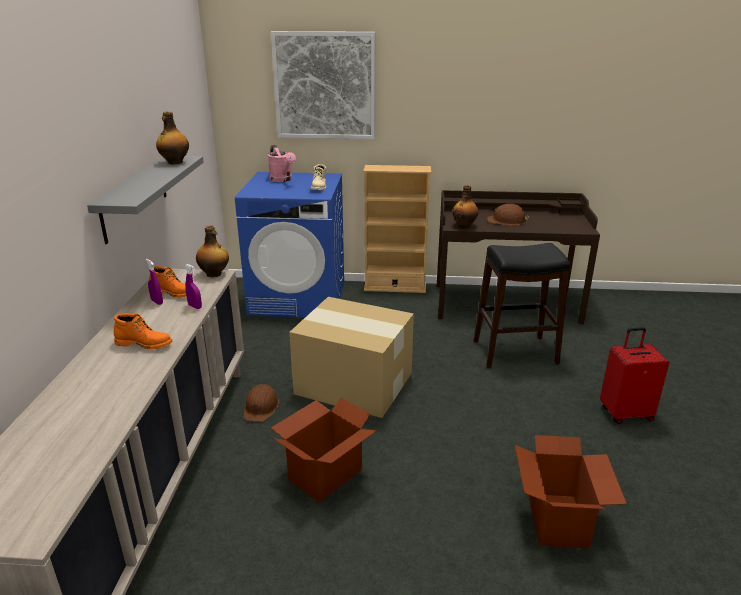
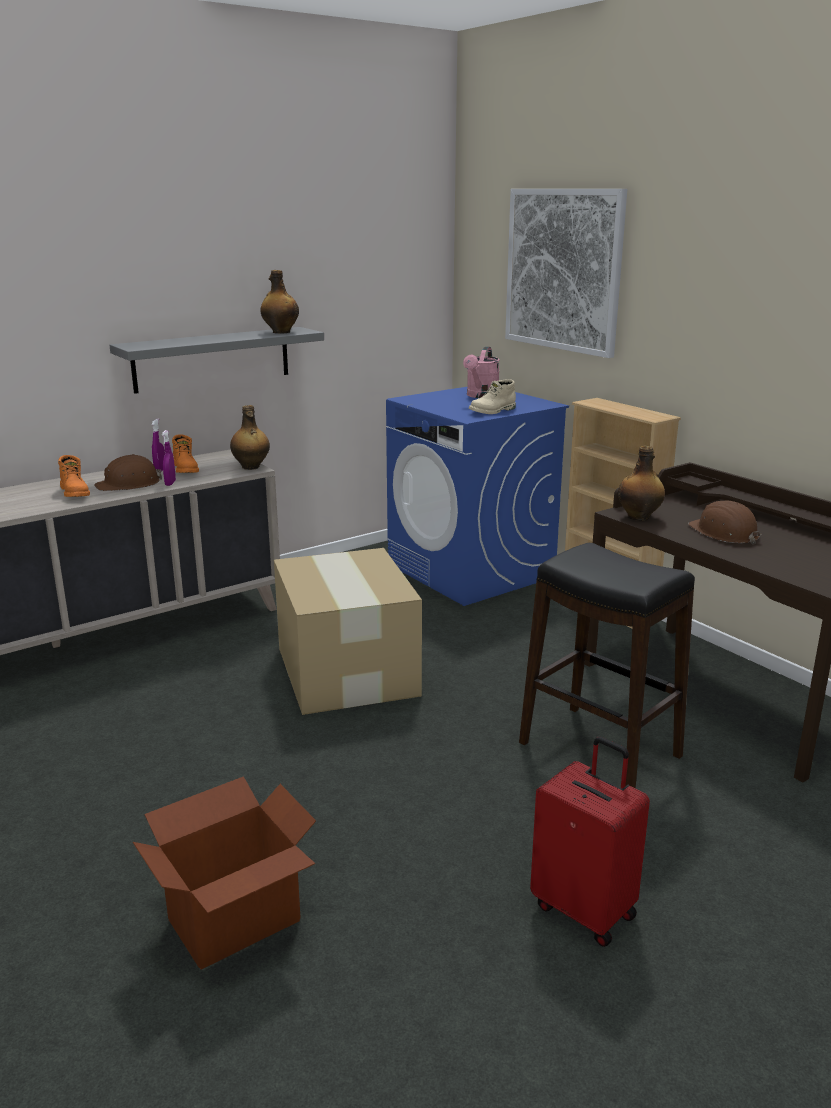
camera: 50 degrees right, 5 degrees down
brown hard hat [244,384,279,422] -> brown hard hat moved to [94,454,162,491]
cardboard box [271,397,377,503] -> none

